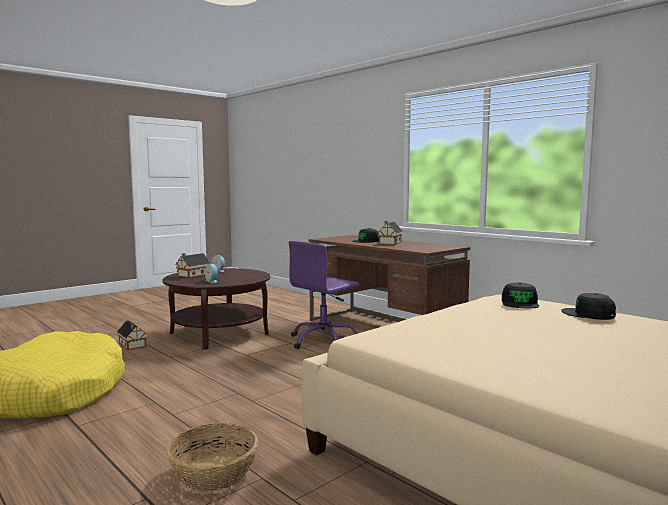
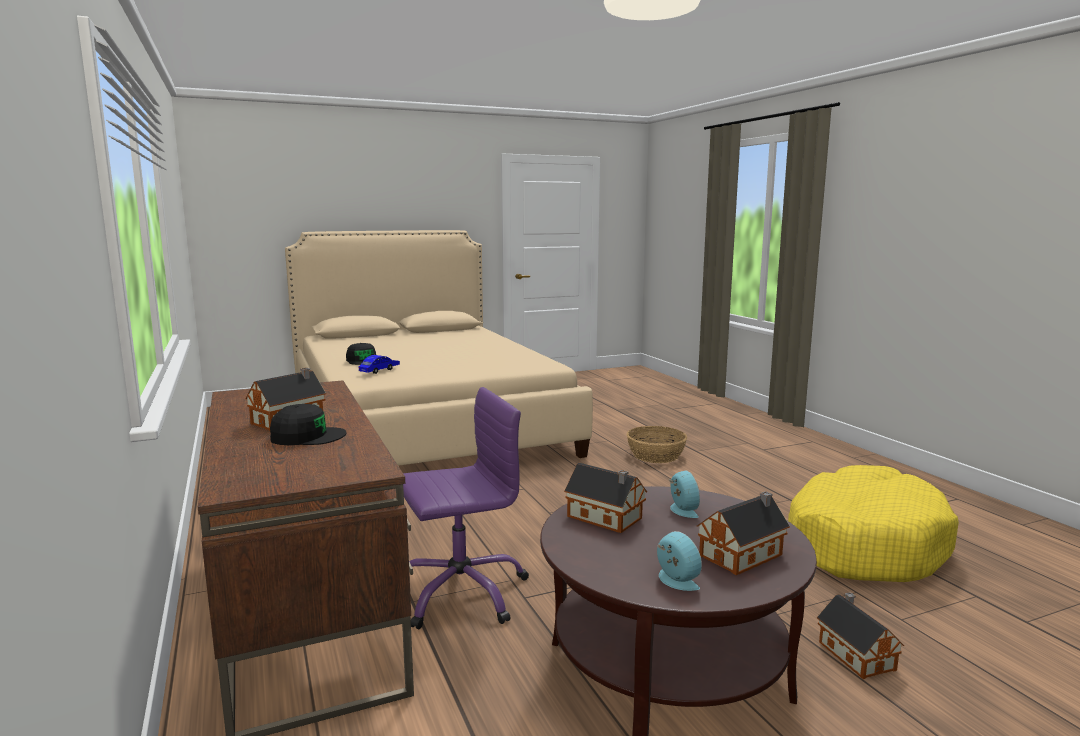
camera: 160 degrees left, 5 degrees up
black cap [502,282,539,308] -> blue toy car [359,355,400,374]
none -> toy house [564,463,647,533]

